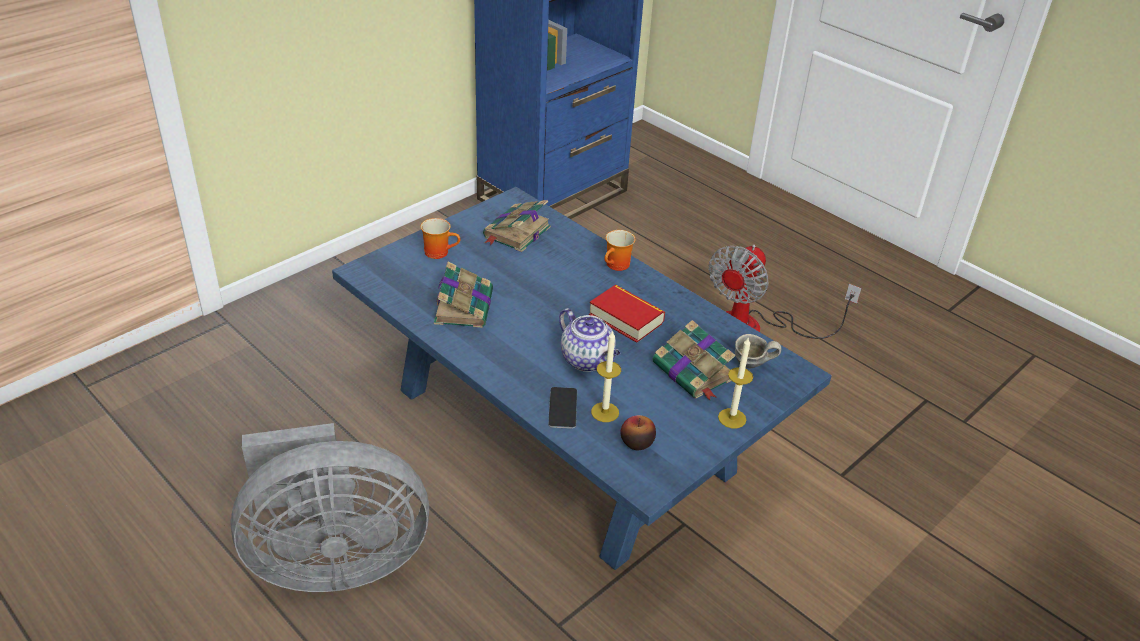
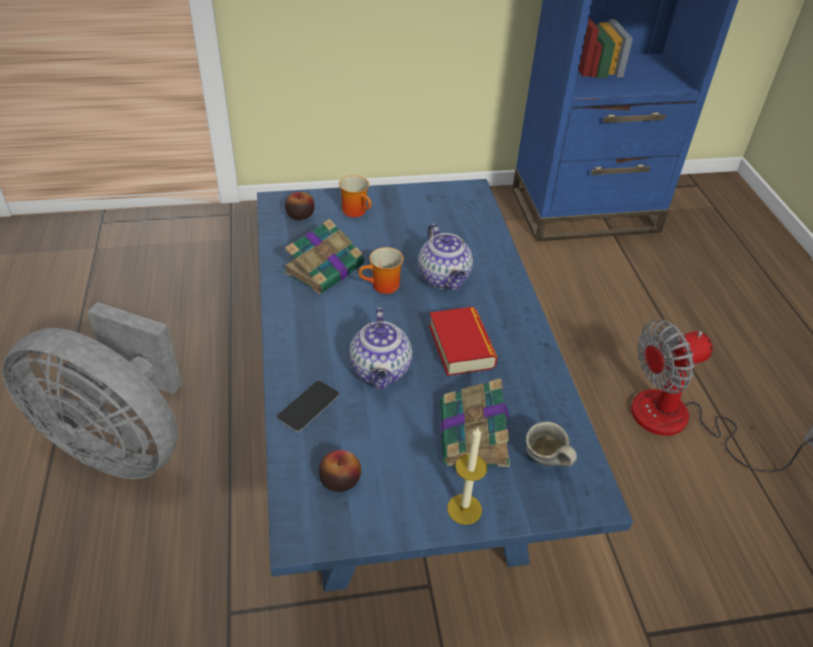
camera: 35 degrees right, 5 degrees up
book [483,200,551,252] -> none
candle [591,330,621,422] -> none
mug [604,230,635,271] -> mug moved to [358,247,404,294]
none -> apple [285,192,315,220]
none -> teapot [418,224,473,290]

